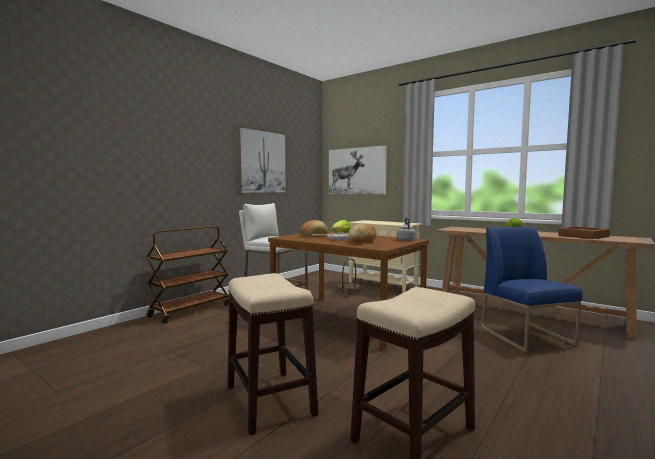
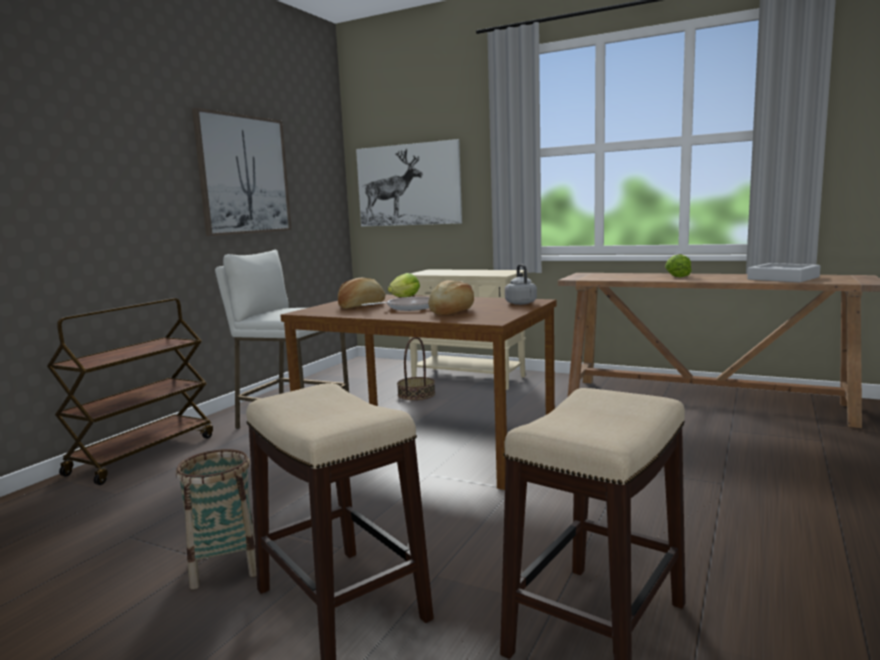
camera: 10 degrees left, 5 degrees up
blue chair [480,226,583,353] -> none
brown tray [558,226,610,239] -> grey tray [747,263,820,282]
none -> basket [176,449,257,589]

